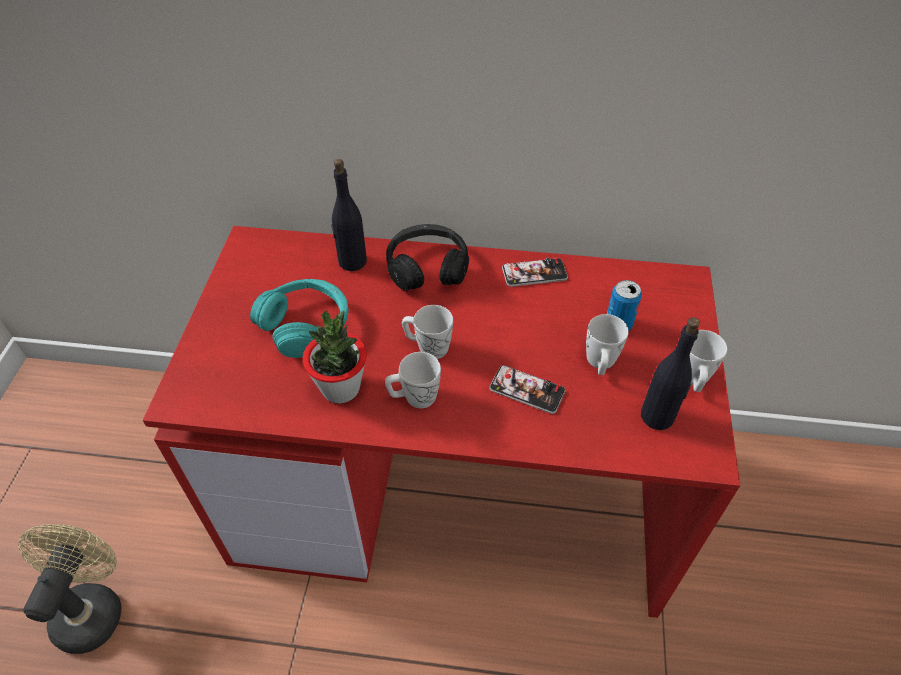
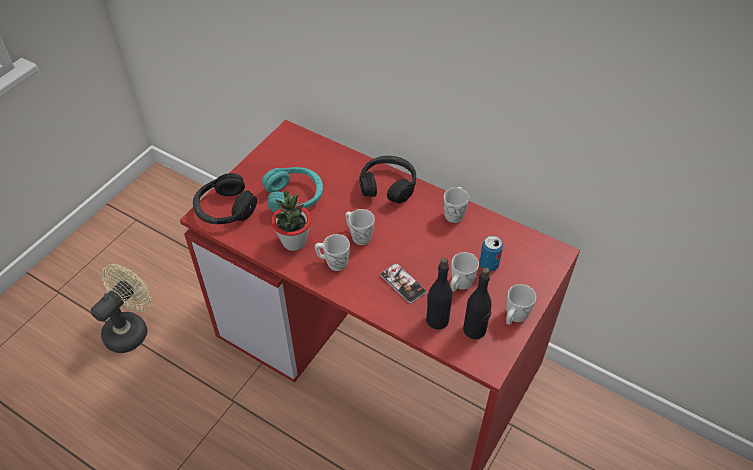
camera: 25 degrees right, 0 degrees up
black bottle [331,159,367,271] -> black bottle moved to [426,257,452,330]
phone [502,257,568,287] -> white mug [443,187,469,223]
none -> black headphones [193,173,257,224]

